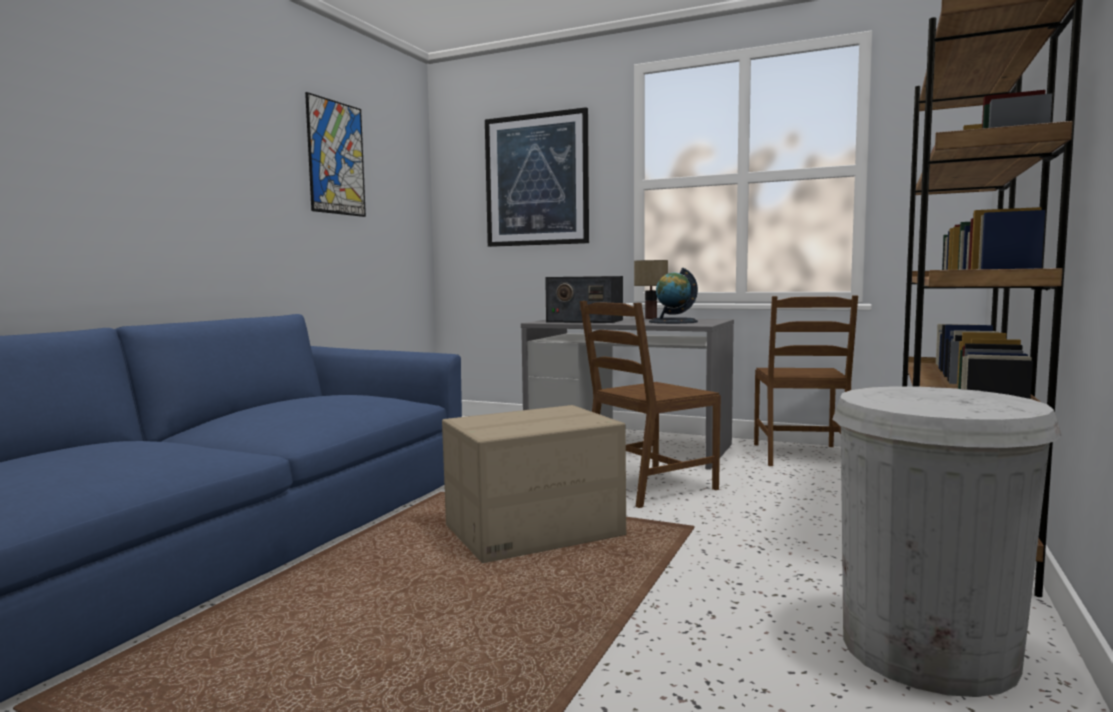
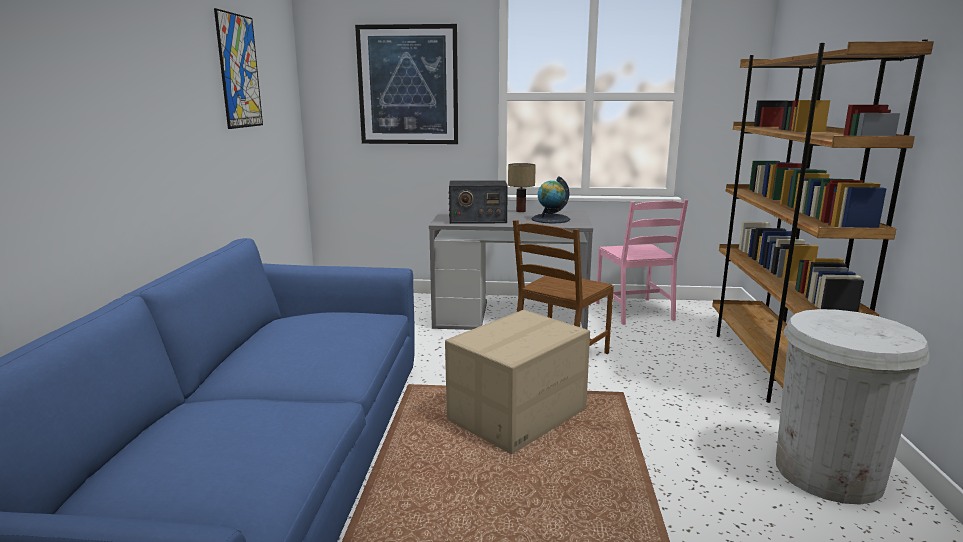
camera: 20 degrees left, 10 degrees up
brown chair [754,296,858,466] -> pink chair [596,199,688,325]

